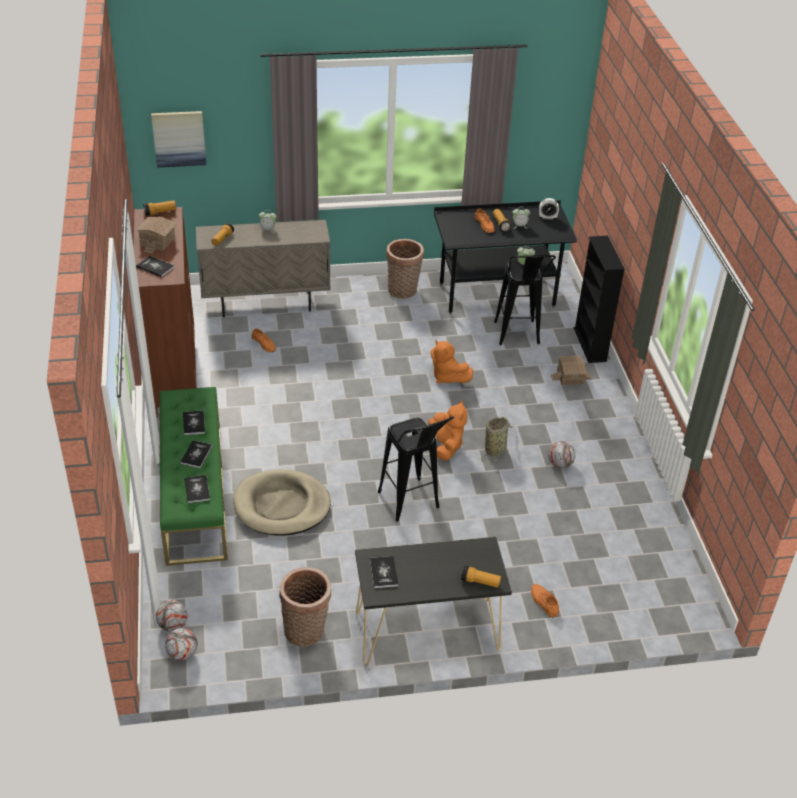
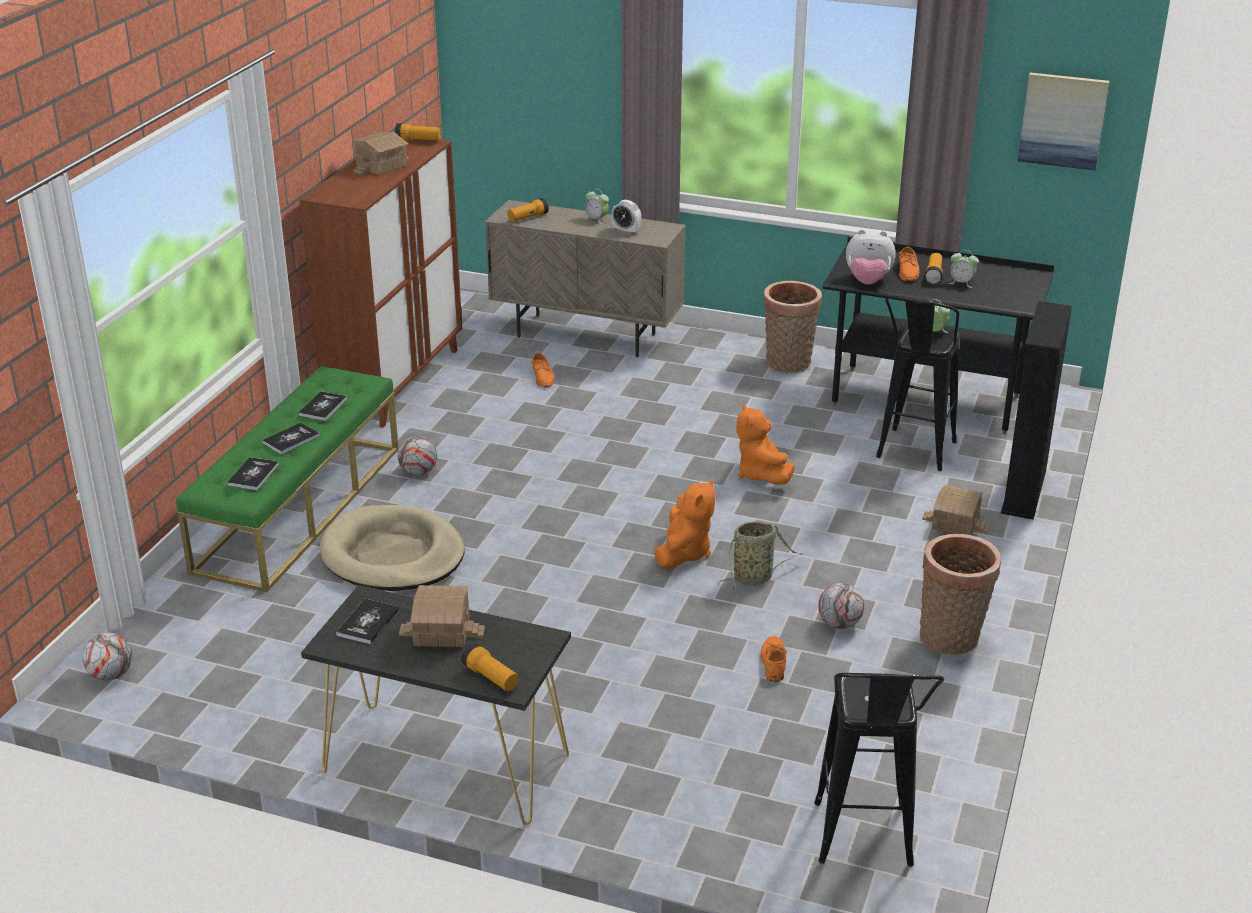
camera: 30 degrees right, 10 degrees down
book [136,256,175,278] -> none
picture [151,111,206,167] -> picture moved to [1018,73,1110,171]
football [156,600,187,632] -> football moved to [398,436,437,476]
basket [279,567,331,647] -> basket moved to [920,534,1001,655]
black stool [378,416,454,522] -> black stool moved to [814,673,944,867]
orange shoe [531,584,559,617] -> orange shoe moved to [760,636,787,682]
alarm clock [539,198,559,220] -> alarm clock moved to [612,200,641,235]
none -> toy house [399,585,485,647]
none -> plush toy [846,230,896,285]

